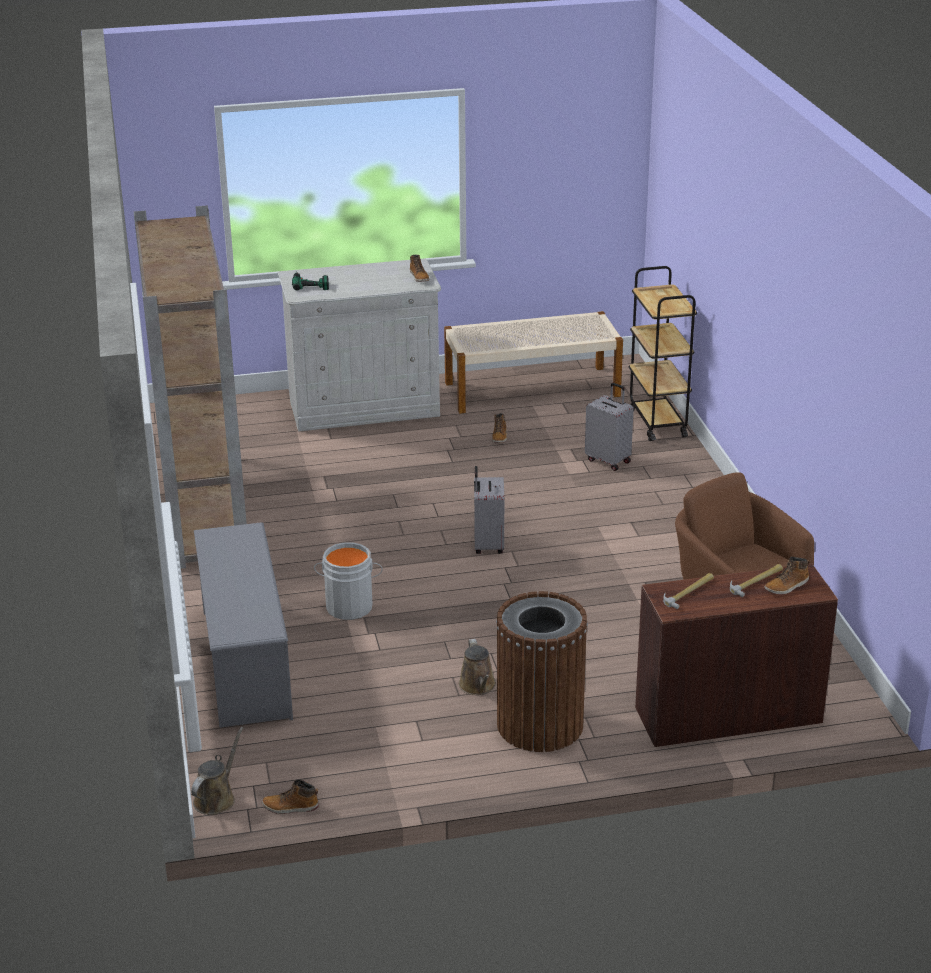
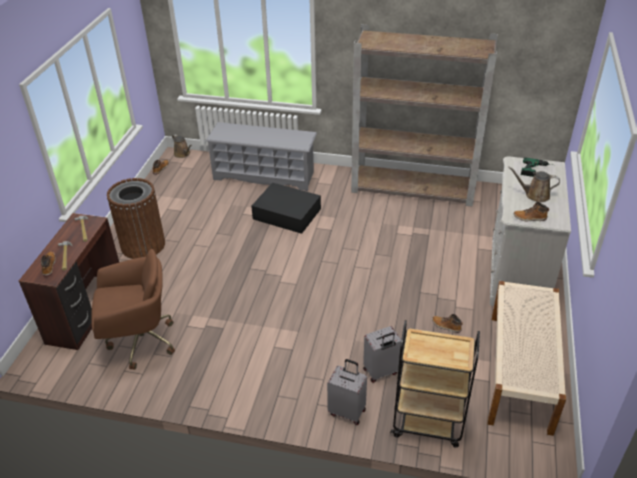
camera: 115 degrees right, 10 degrees up
grey bucket [314,542,383,620] -> black storage box [251,182,321,234]
brown watering can [459,639,496,695] -> brown watering can moved to [508,167,560,202]
grey suitcase [474,466,504,554] -> grey suitcase moved to [327,359,367,425]

